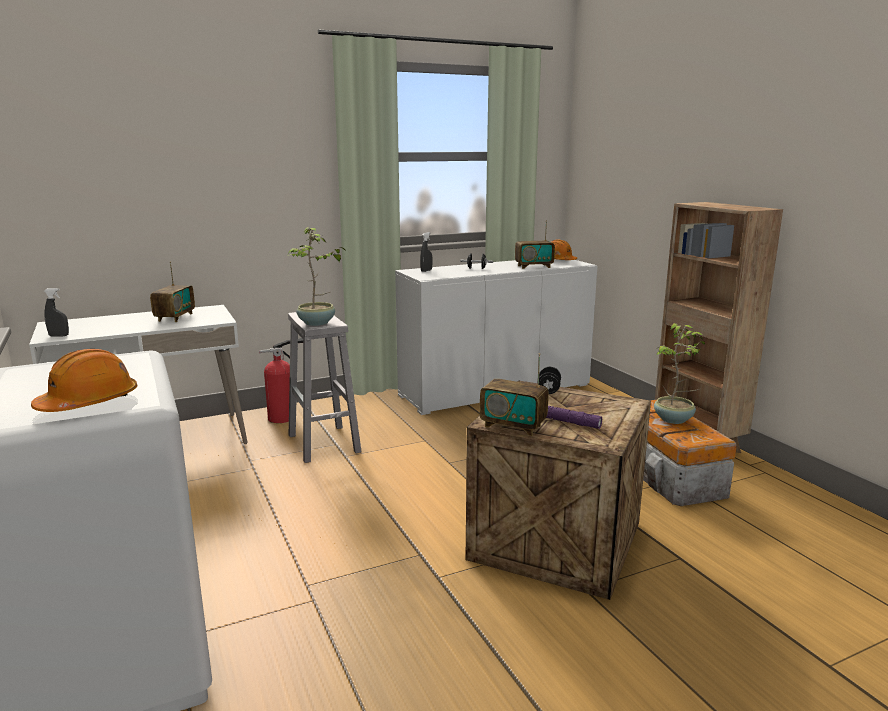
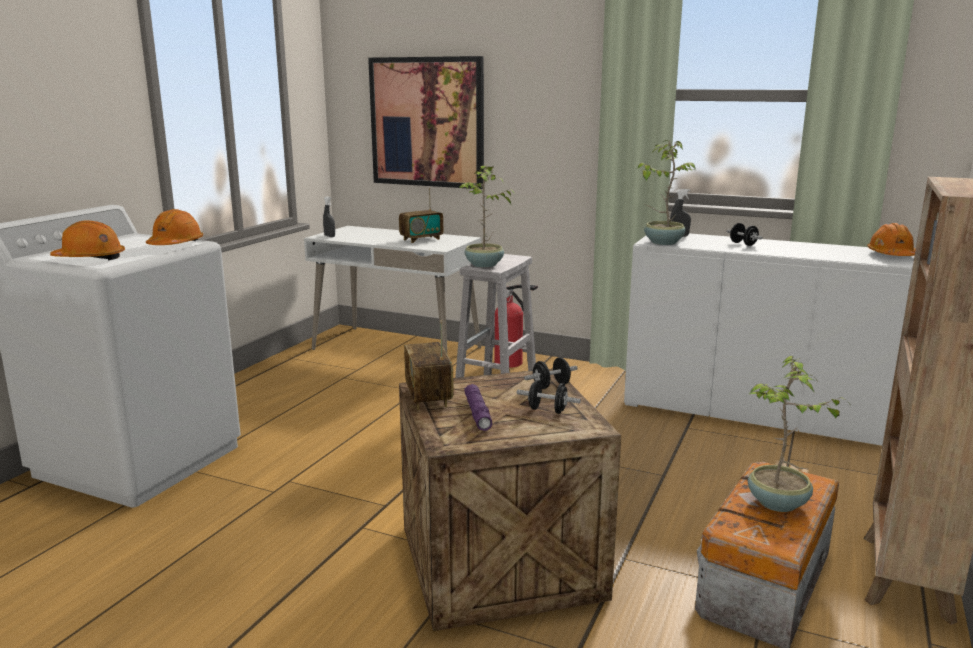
camera: 50 degrees right, 0 degrees up
radio [515,220,555,269] -> none
none -> orange hard hat [146,209,203,245]
none -> picture [368,56,484,189]
none -> black dumbbell [516,380,581,414]
none -> potted plant [638,140,696,245]

